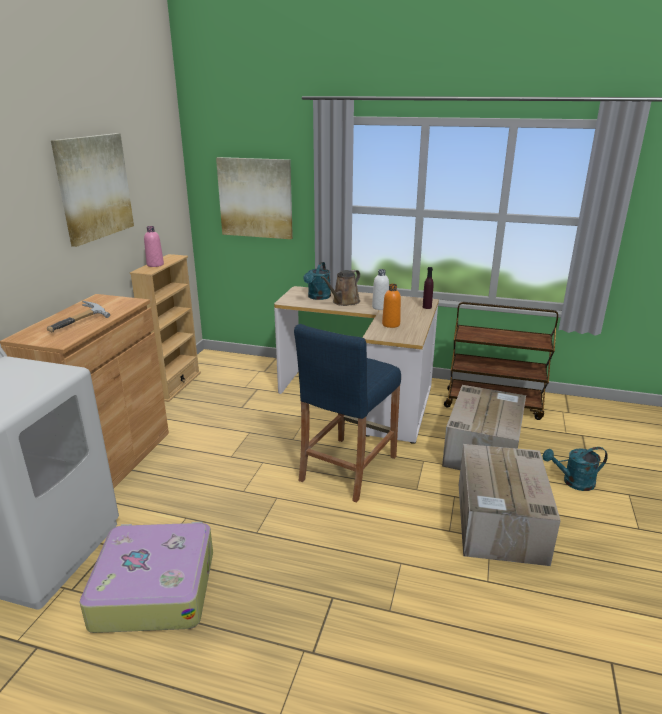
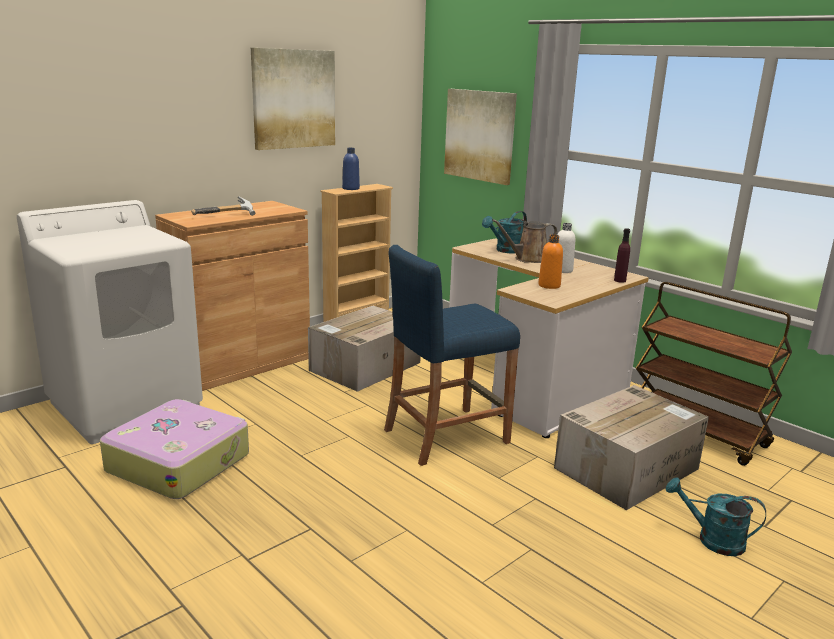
camera: 30 degrees right, 5 degrees down
pink bottle [144,226,164,267] -> blue bottle [342,148,360,190]
cardboard box [459,444,561,566] -> cardboard box moved to [308,306,421,392]

